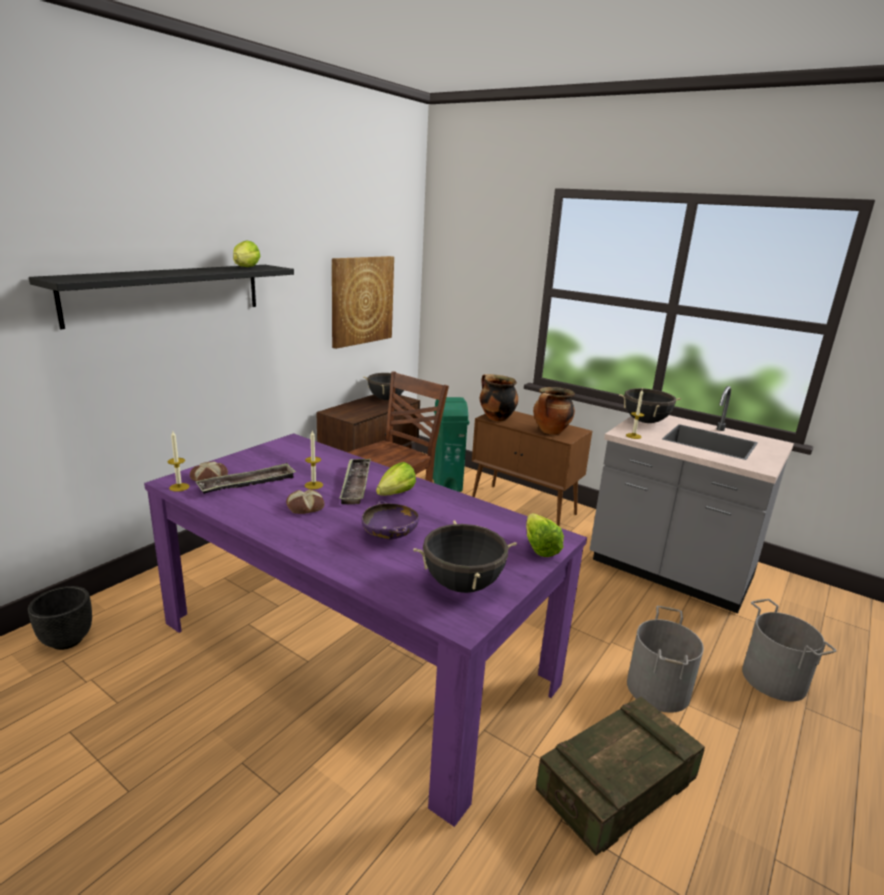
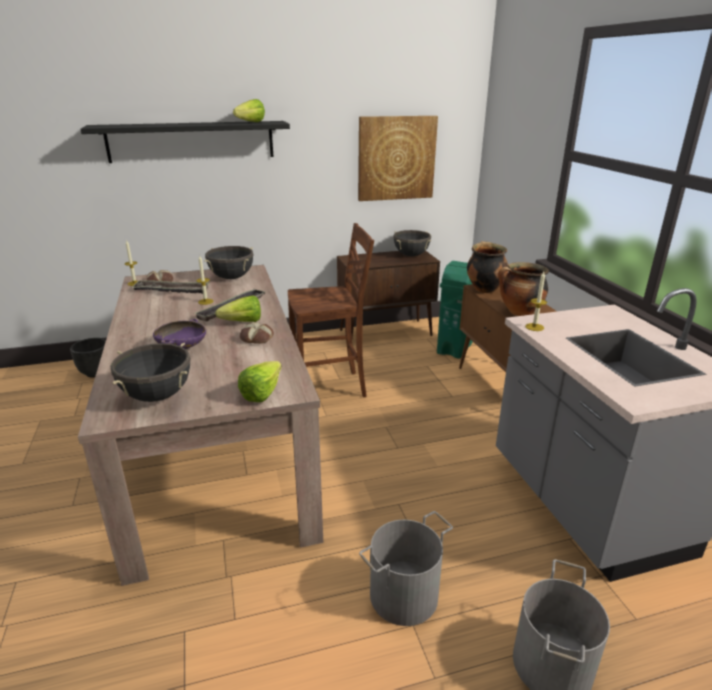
camera: 40 degrees right, 5 degrees up
purple dining table [144,433,587,827] -> beige dining table [78,265,323,586]
bread [286,489,325,514] -> bread moved to [240,322,274,344]
crate [536,696,705,855] -> none
black cooking pot [619,388,681,423] -> black cooking pot moved to [204,246,253,279]

